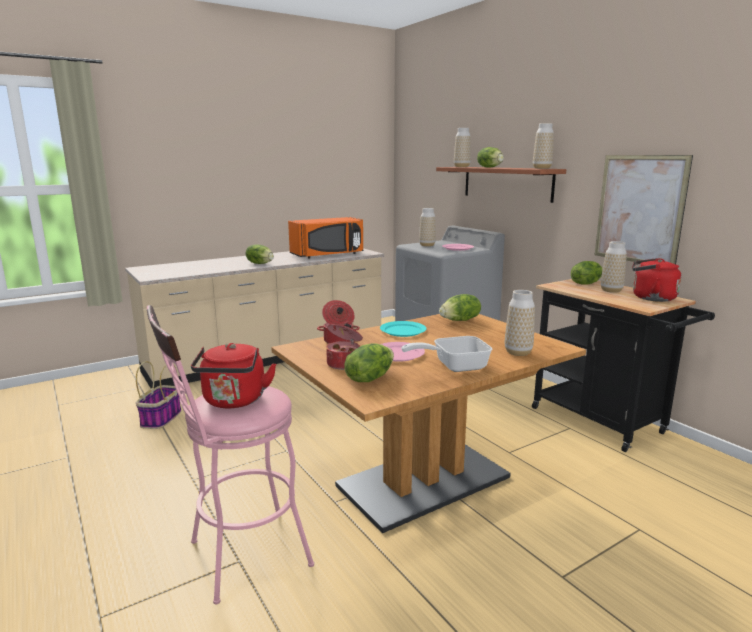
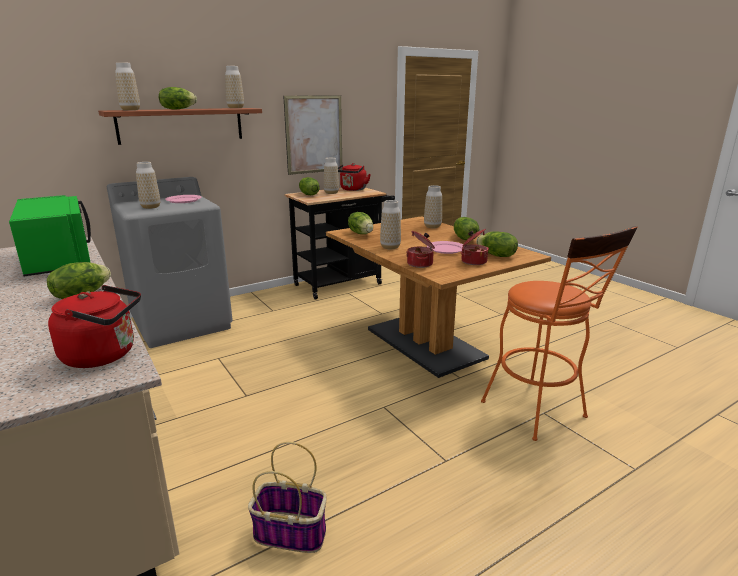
camera: 90 degrees left, 5 degrees up
pink stool [147,305,314,604] -> orange stool [481,226,637,441]
red kettle [191,343,276,409] -> red kettle moved to [48,285,141,368]
orange microwave [288,217,363,258] -> green microwave [9,195,91,276]
turquoise plate [380,321,427,337] -> vase [380,200,401,249]
frying pan [401,336,493,372] -> lettuce [454,217,479,240]

